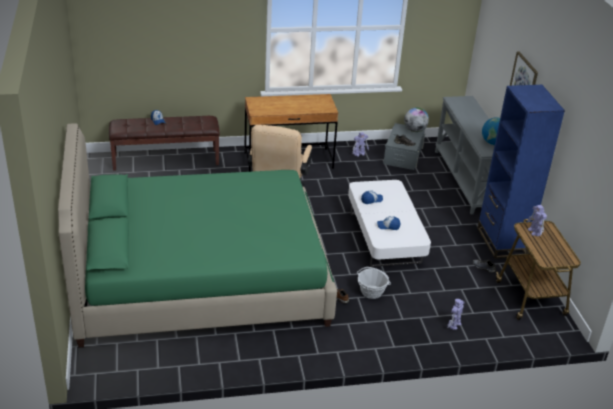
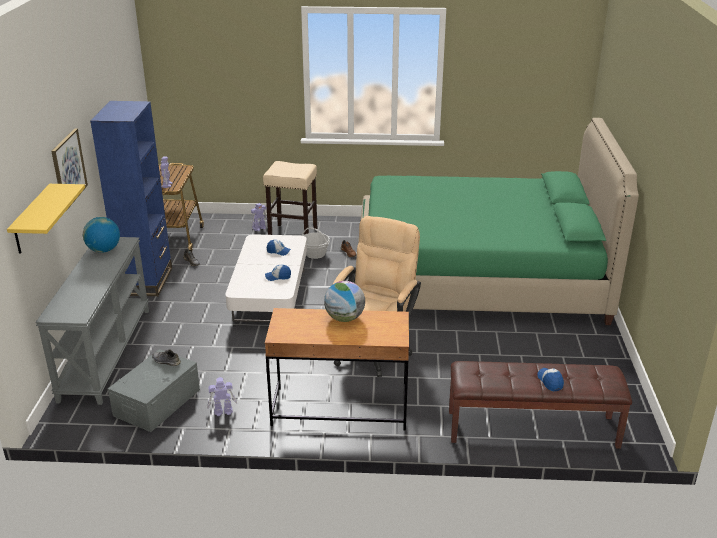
camera: 165 degrees left, 5 degrees down
globe [404,108,429,132] -> globe moved to [324,281,365,322]
none -> yellow shelf [7,184,85,254]
none -> beige stool [263,161,317,235]

